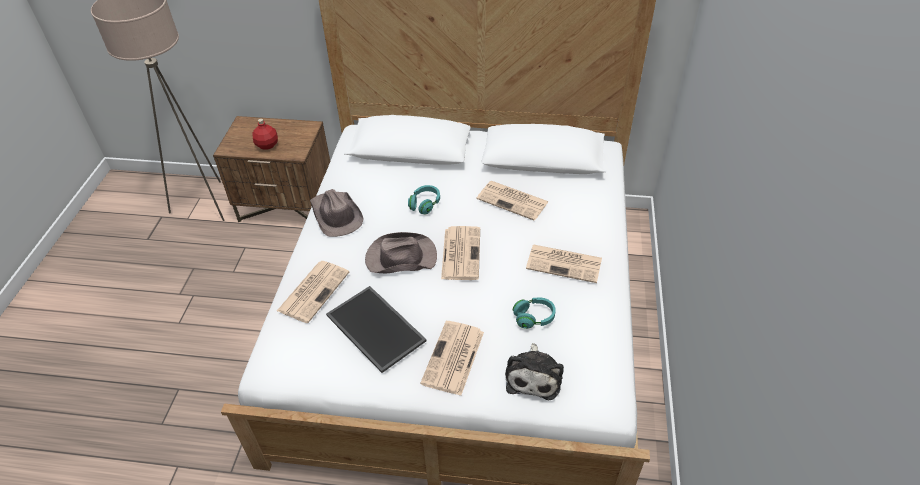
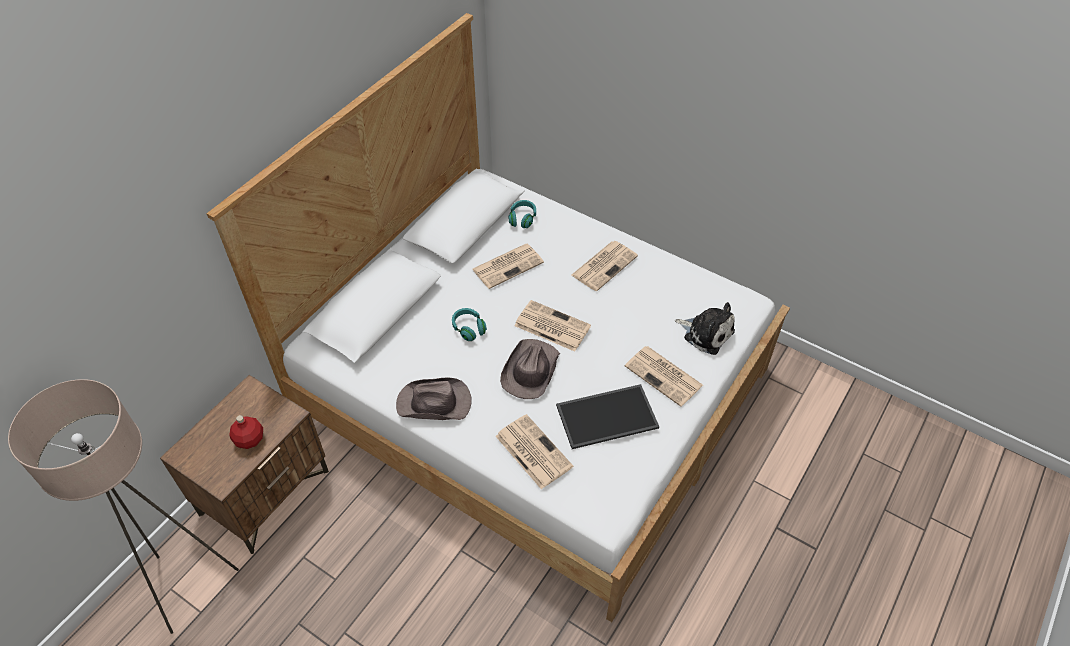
camera: 65 degrees left, 5 degrees up
turquoise headphones [513,297,556,329] -> turquoise headphones moved to [508,200,536,228]

